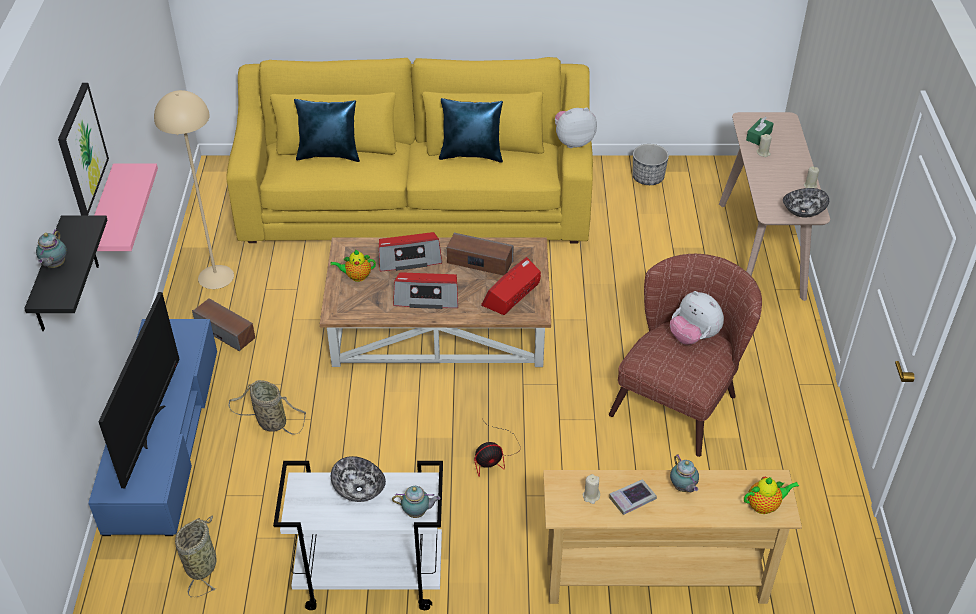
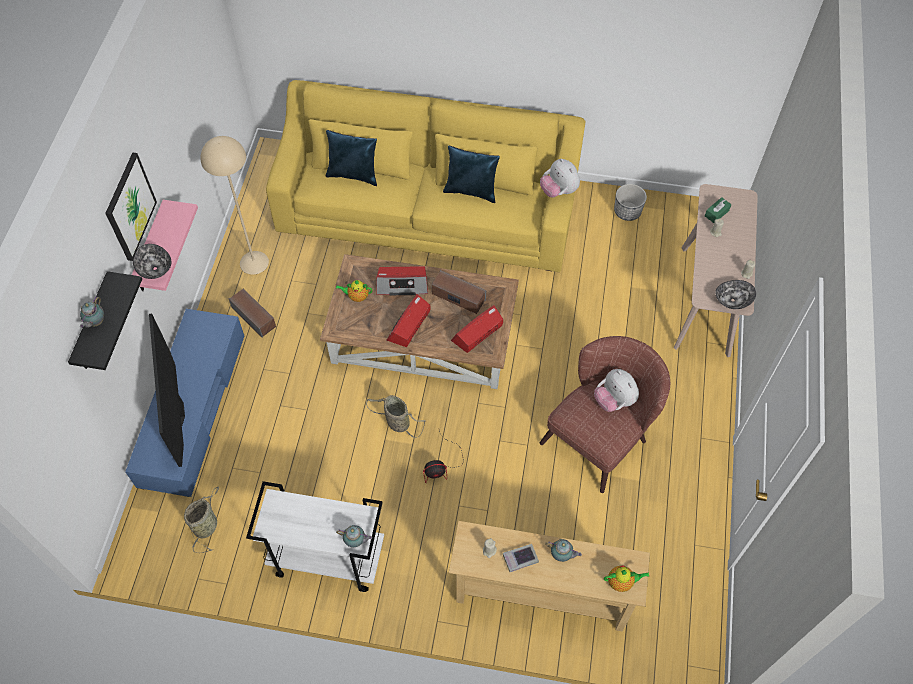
camera: 10 degrees right, 15 degrees up
television [98,292,179,488] -> television turned 150 degrees clockwise [149,313,185,467]
basket [229,380,306,435] -> basket moved to [366,395,426,438]
bowl [331,456,386,502] -> bowl moved to [133,244,171,279]
radio [393,272,458,309] -> radio turned 105 degrees clockwise [386,294,431,347]
plush toy [555,107,597,148] -> plush toy turned 120 degrees counterclockwise [540,159,580,197]
teapot [670,454,699,492] -> teapot turned 60 degrees counterclockwise [545,539,582,562]

